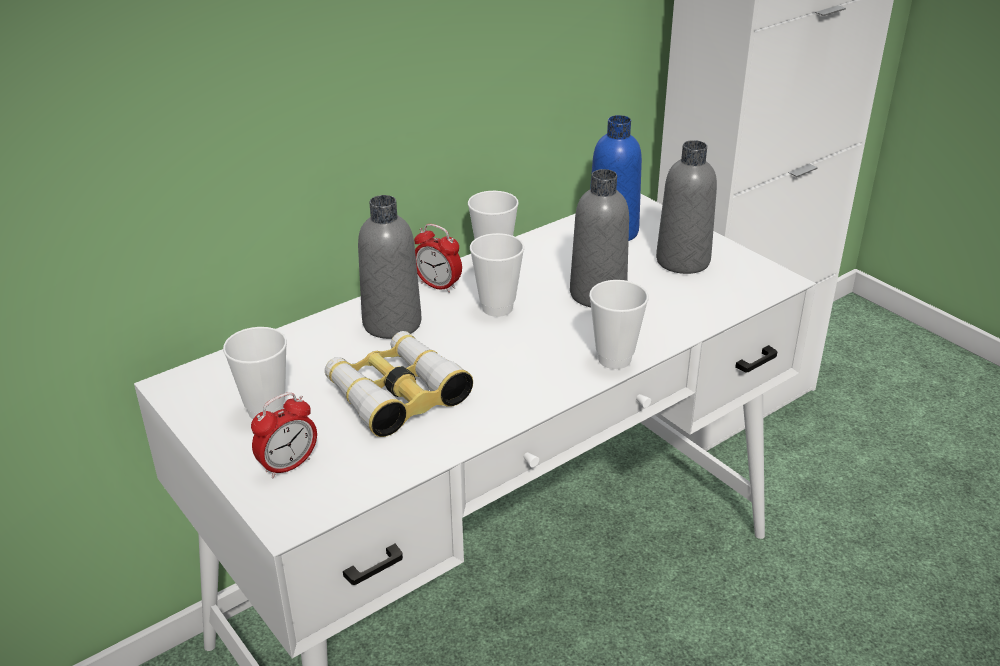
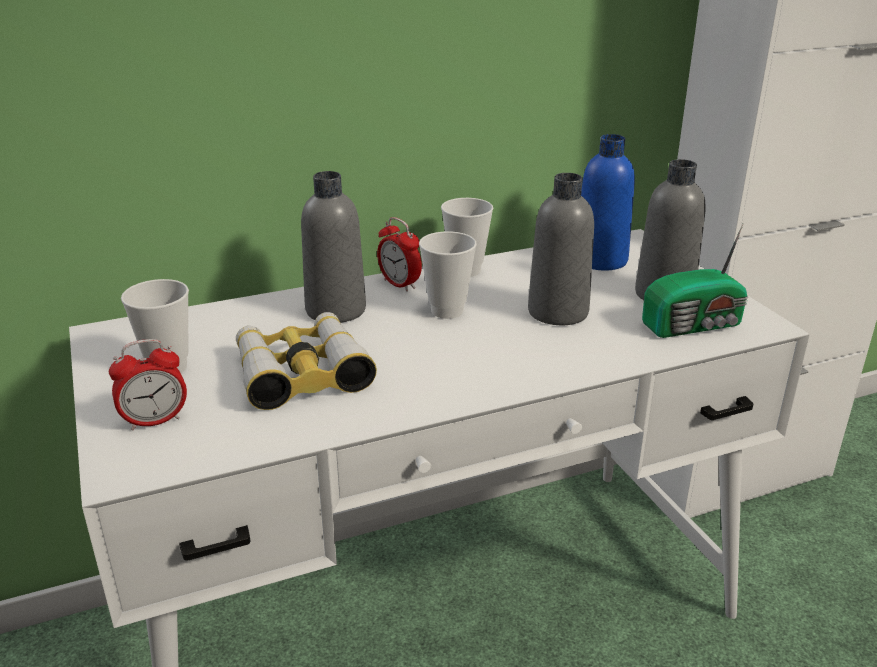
camera: 15 degrees right, 5 degrees down
cup [589,280,649,369] -> none
none -> radio [642,223,748,338]

